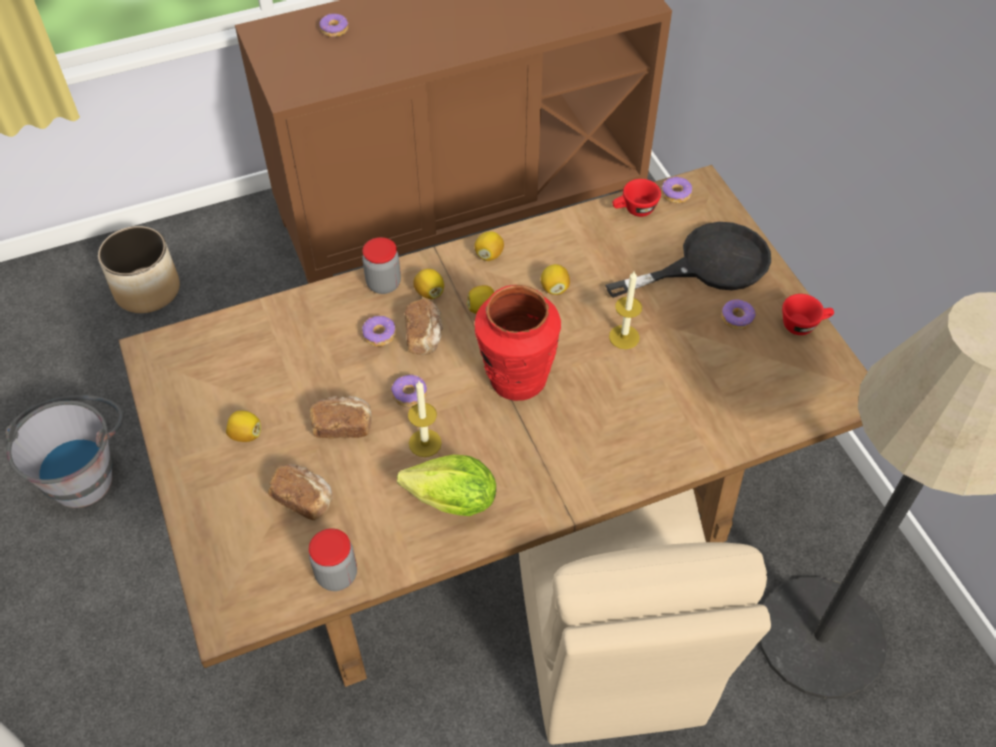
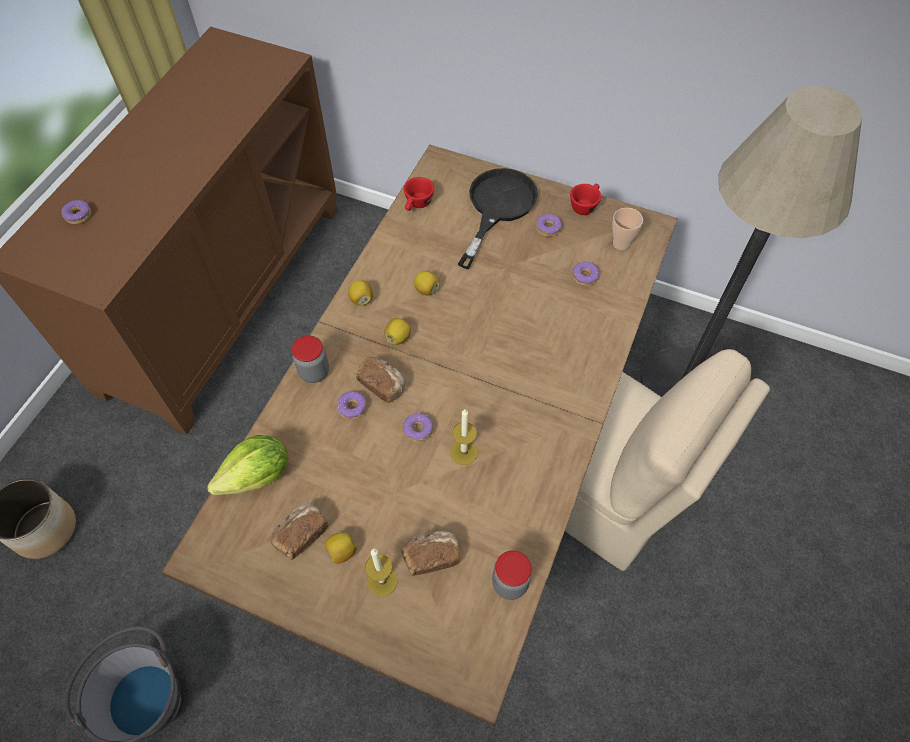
camera: 45 degrees left, 5 degrees up
bread [309,396,372,439] -> bread moved to [271,504,328,560]
lettuce [397,455,496,516] -> lettuce moved to [207,435,288,496]
lemon [413,269,444,299] -> none
red vase [475,285,561,401] -> none
candle [609,270,642,349] -> candle moved to [365,549,398,597]
donut [661,177,692,203] -> donut moved to [572,262,599,286]
none -> cup [612,208,643,250]

